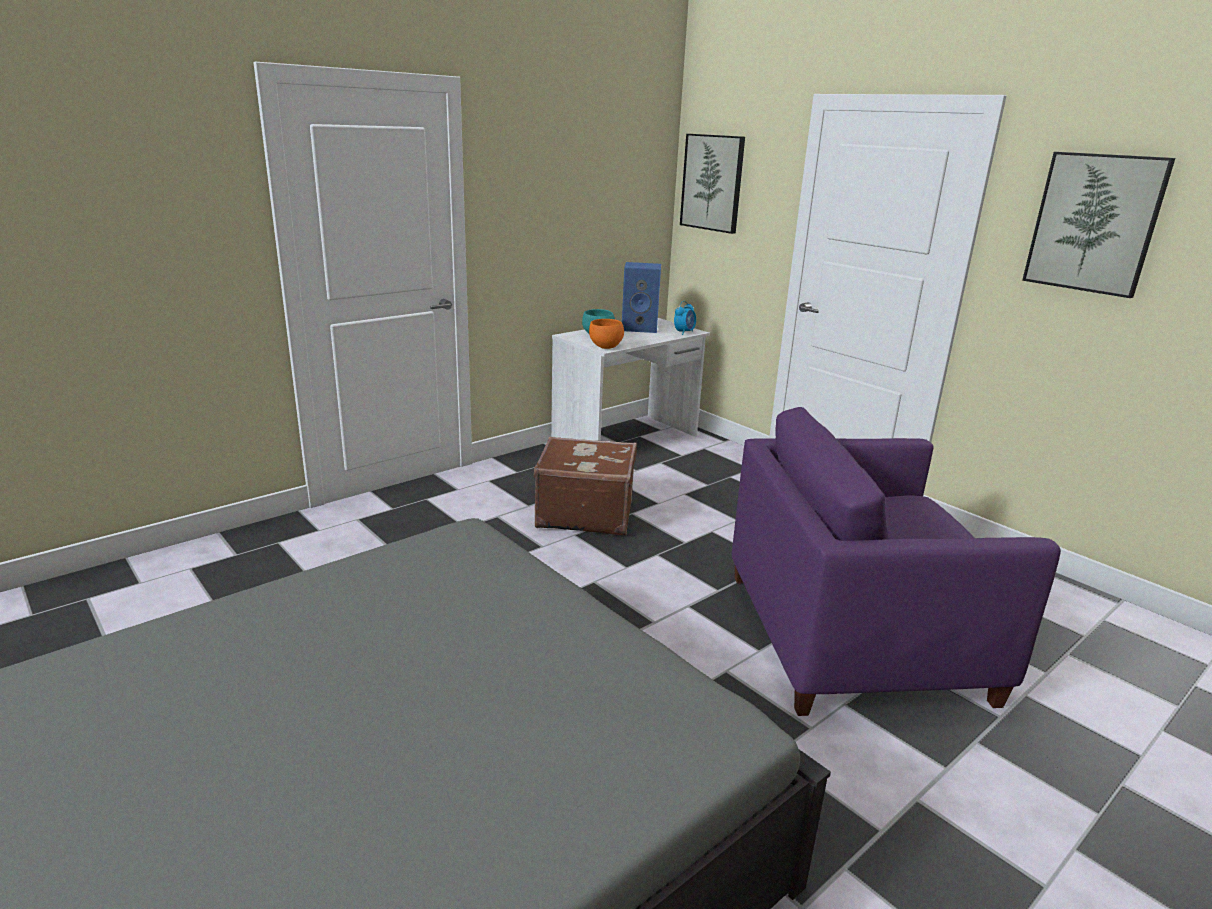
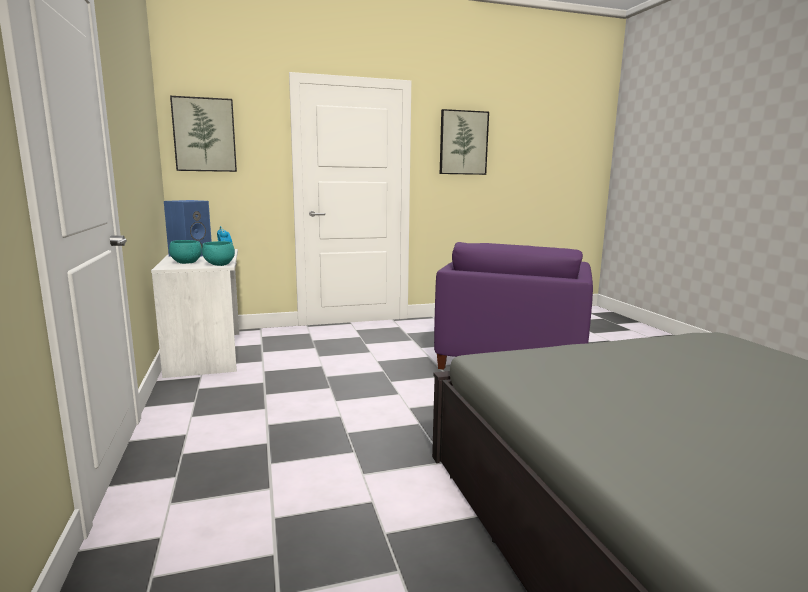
camera: 65 degrees left, 10 degrees down
brown suitcase [534,436,637,535] -> none
orange bowl [589,319,624,349] -> turquoise bowl [202,241,235,266]

